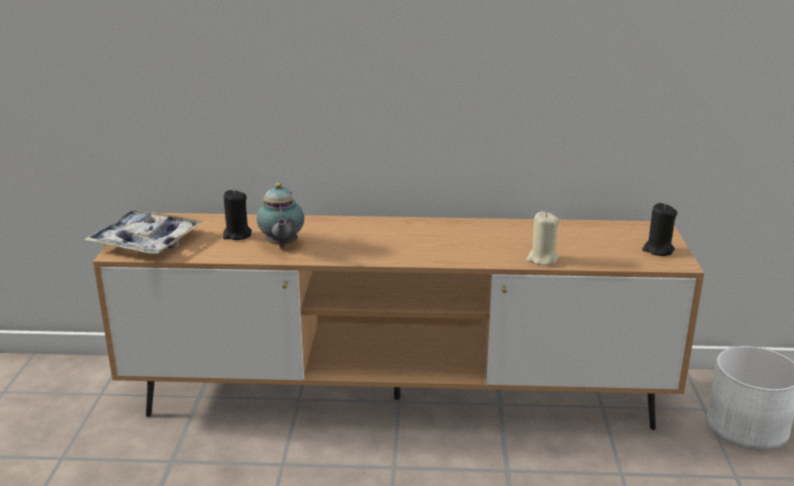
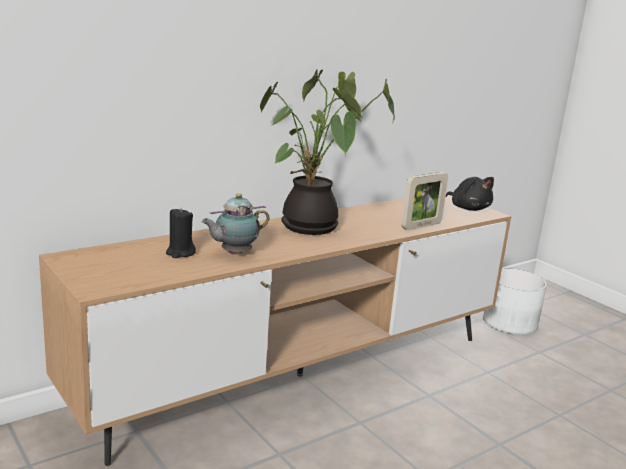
camera: 40 degrees left, 5 degrees down
tray [84,210,204,254] -> none
teapot [257,183,304,248] -> teapot turned 105 degrees clockwise [201,193,270,254]
beige candle [526,211,559,266] -> picture frame [401,172,448,230]
black candle [642,203,677,256] -> black plush toy [446,177,494,211]
none -> potted plant [260,70,395,235]

